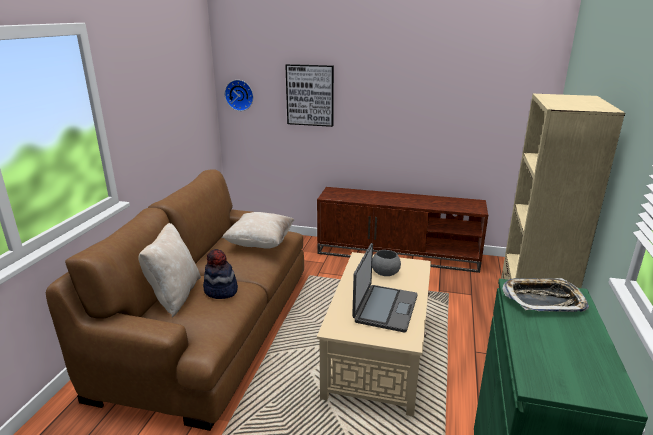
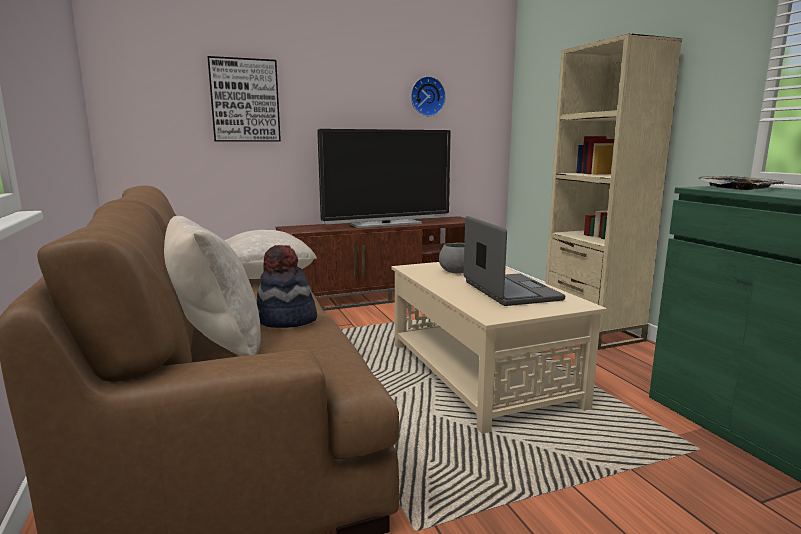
camera: 35 degrees left, 10 degrees down
wall clock [225,80,253,111] -> wall clock moved to [411,76,446,116]
none -> television [317,129,451,228]

